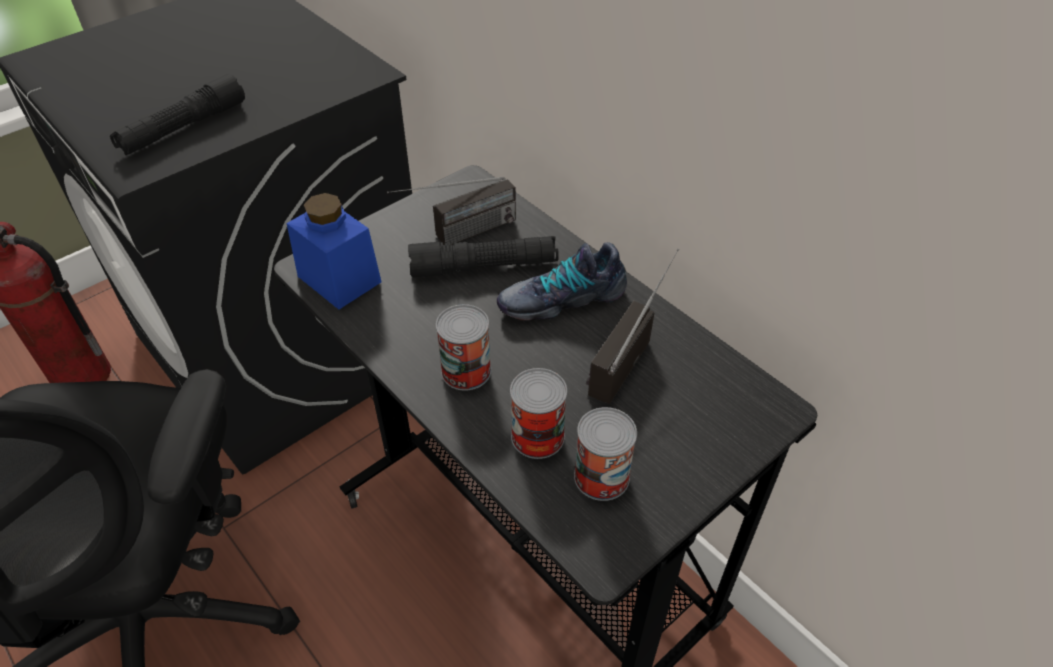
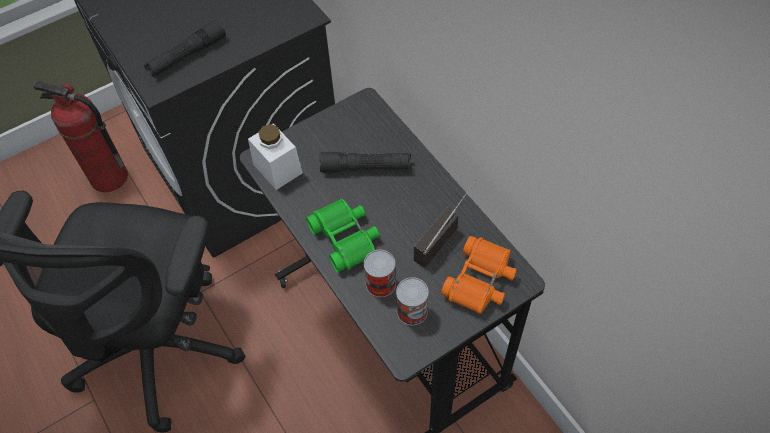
camera: 10 degrees right, 10 degrees up
blue jar [286,193,382,310] -> white jar [248,123,303,190]
radio [387,177,516,245] -> none
can [436,304,491,391] -> green binoculars [306,199,380,272]
shoe [497,242,627,321] -> none
none -> orange binoculars [441,236,517,314]

